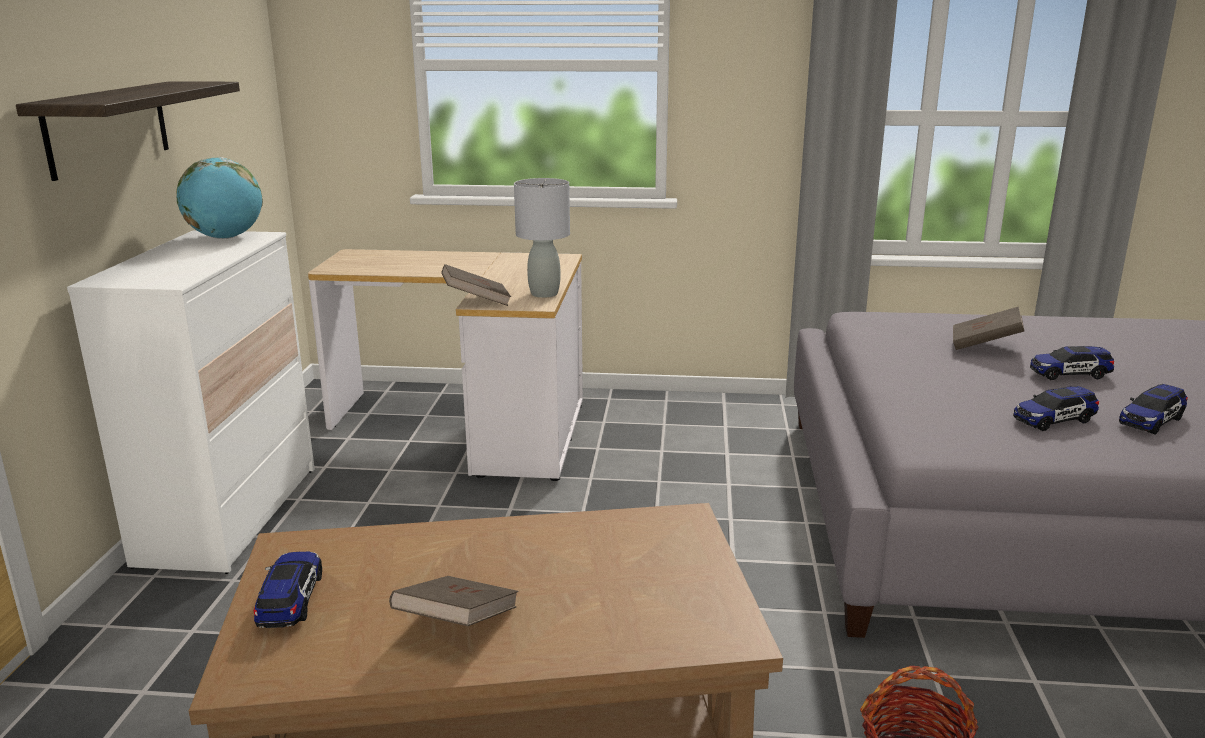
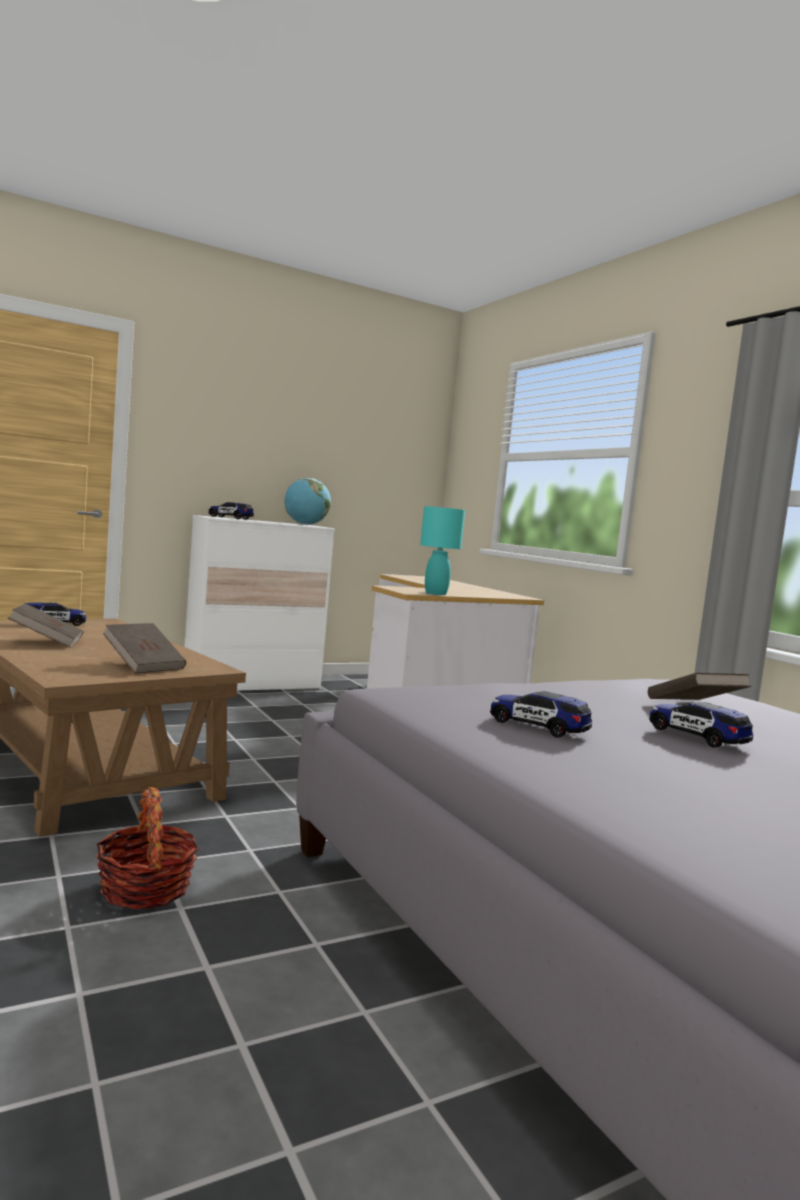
camera: 55 degrees right, 15 degrees down
shelf [16,81,240,181] -> none
brown book [441,264,511,306] -> brown book moved to [103,623,186,674]
grey table lamp [514,178,570,298] -> turquoise table lamp [420,506,465,595]
toy car [1119,384,1188,434] -> toy car moved to [209,502,254,520]

